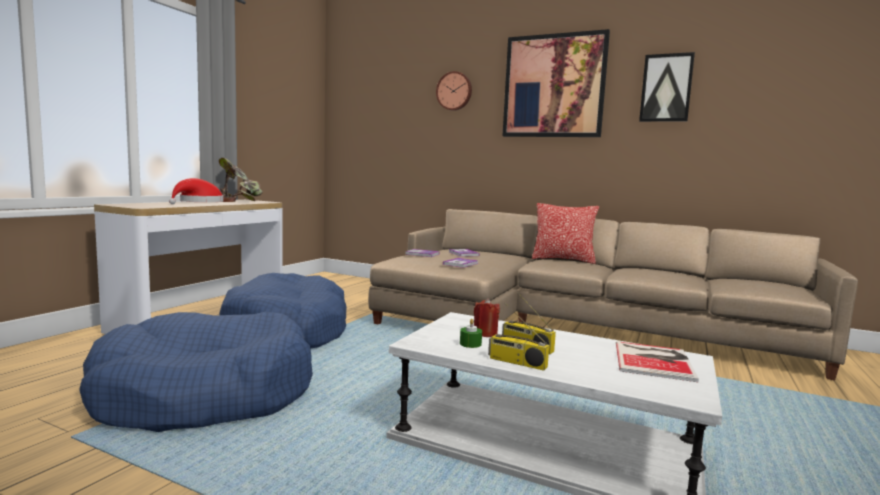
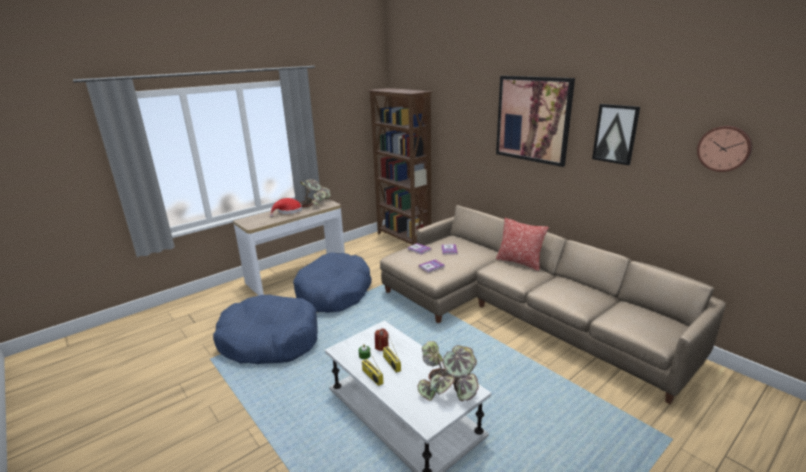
camera: 25 degrees right, 15 degrees up
wall clock [436,71,472,111] -> wall clock moved to [697,126,752,172]
book [616,341,699,382] -> potted plant [417,341,479,401]
none -> brown bookcase [367,88,432,245]

